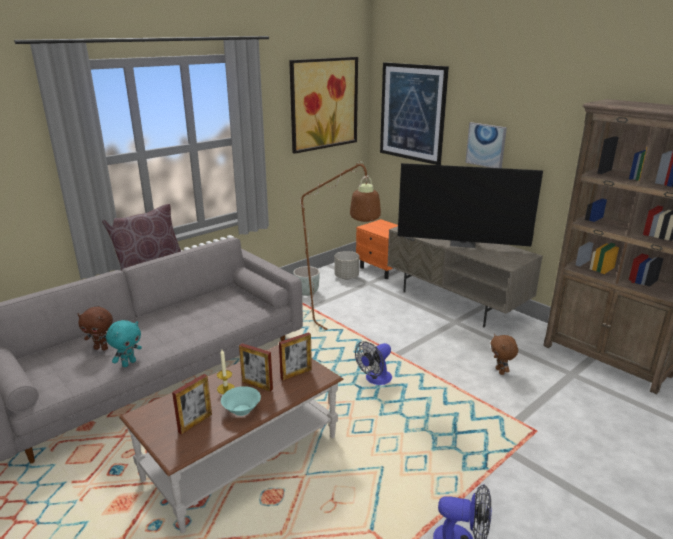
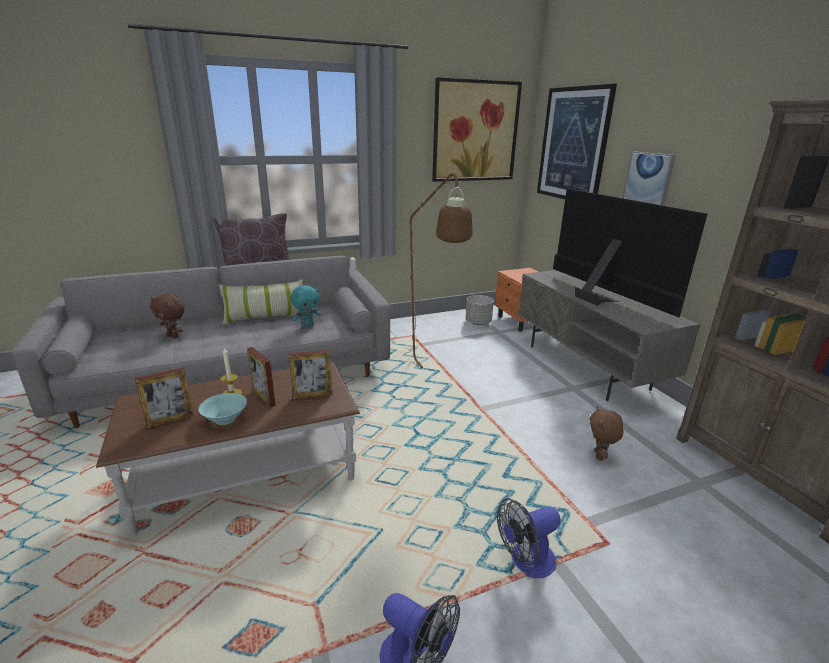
camera: 20 degrees right, 0 degrees up
turquoise plush toy [106,320,142,367] -> turquoise plush toy moved to [291,285,321,328]
grey planter [293,266,320,296] -> none
fan [355,341,392,385] -> fan moved to [497,498,561,578]
television [398,163,543,248] -> television turned 150 degrees counterclockwise [553,188,707,317]
none -> pillow [219,279,304,325]

